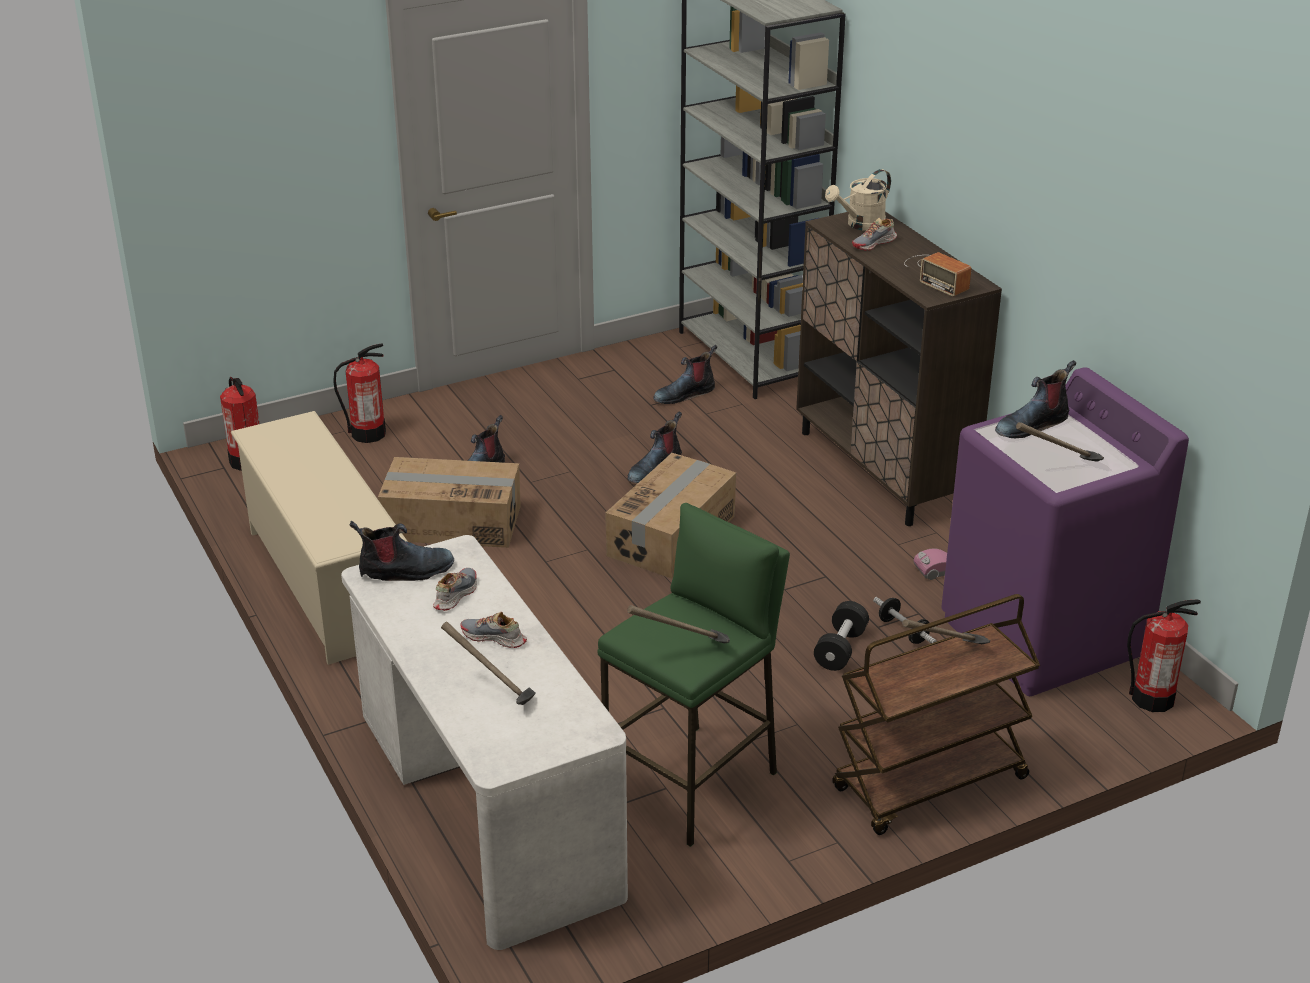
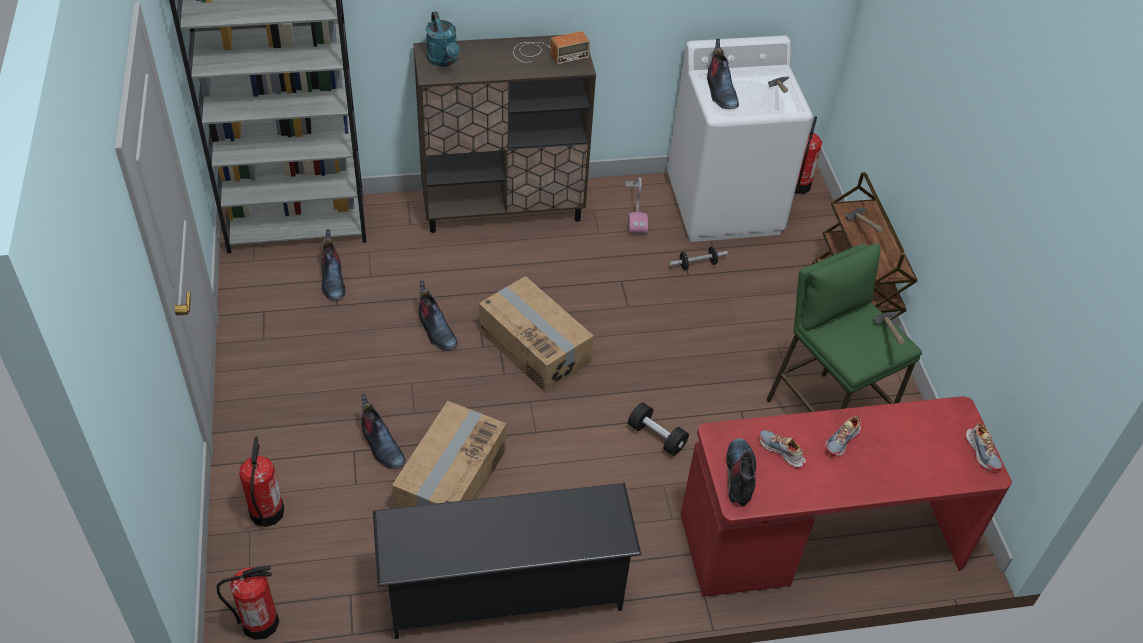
camera: 75 degrees left, 15 degrees up
beige shoe rack [231,411,408,665] -> black shoe rack [373,483,642,639]
white desk [341,535,628,950] -> red desk [680,396,1012,597]
hammer [441,621,536,705] -> none
black dumbbell [814,601,869,671] -> black dumbbell moved to [628,402,689,456]
beige watering can [825,169,891,231] -> turquoise watering can [426,11,460,67]
shoe [852,218,897,251] -> shoe moved to [966,424,1003,471]
purple washing machine [941,368,1189,696] -> white washing machine [667,35,813,242]

